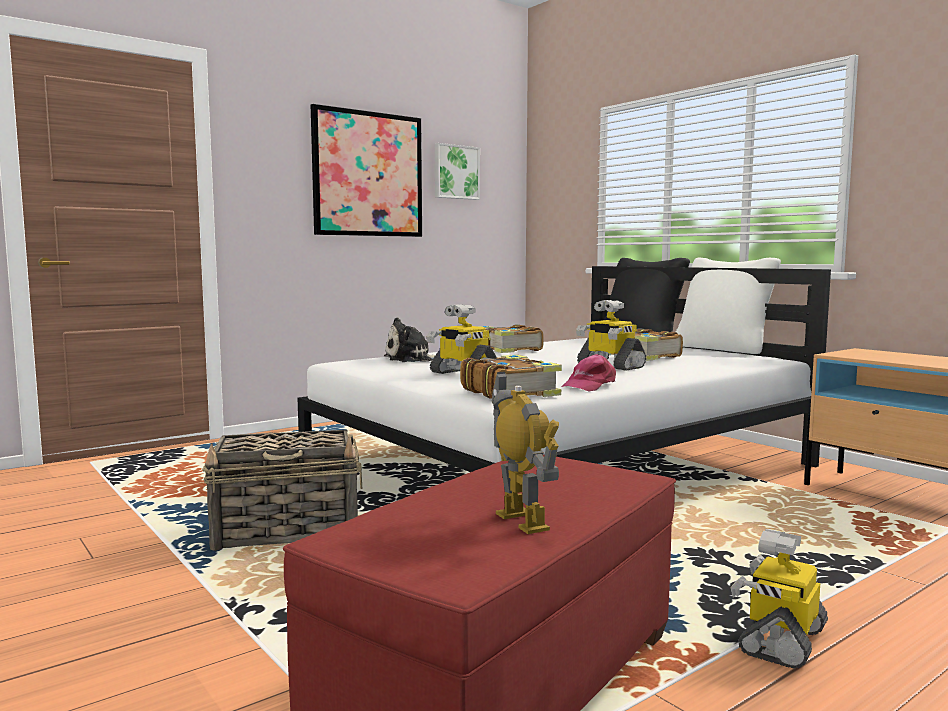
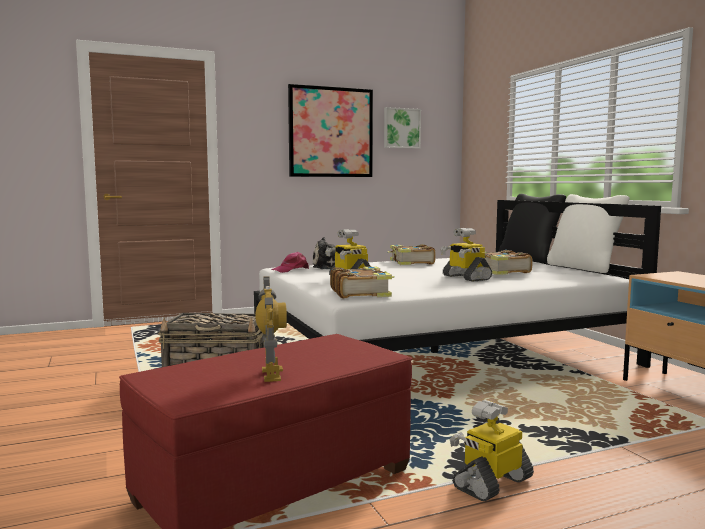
camera: 15 degrees right, 0 degrees up
pink cap [562,354,616,391] -> pink cap moved to [271,252,309,273]

